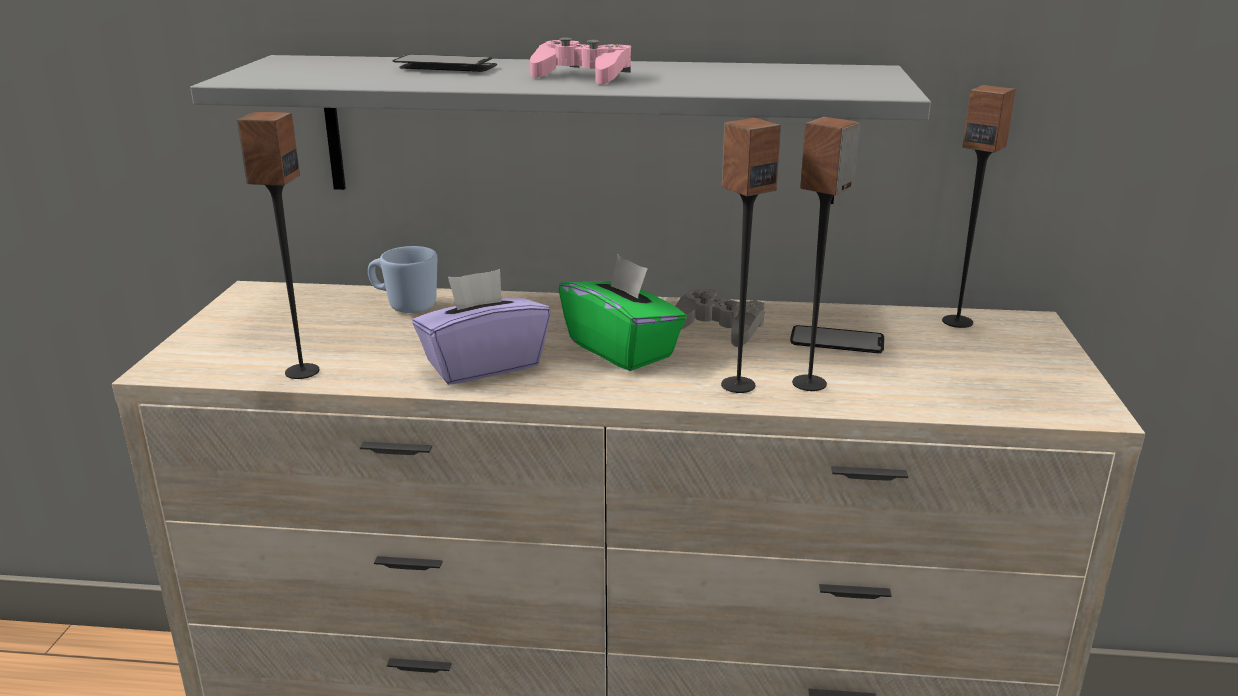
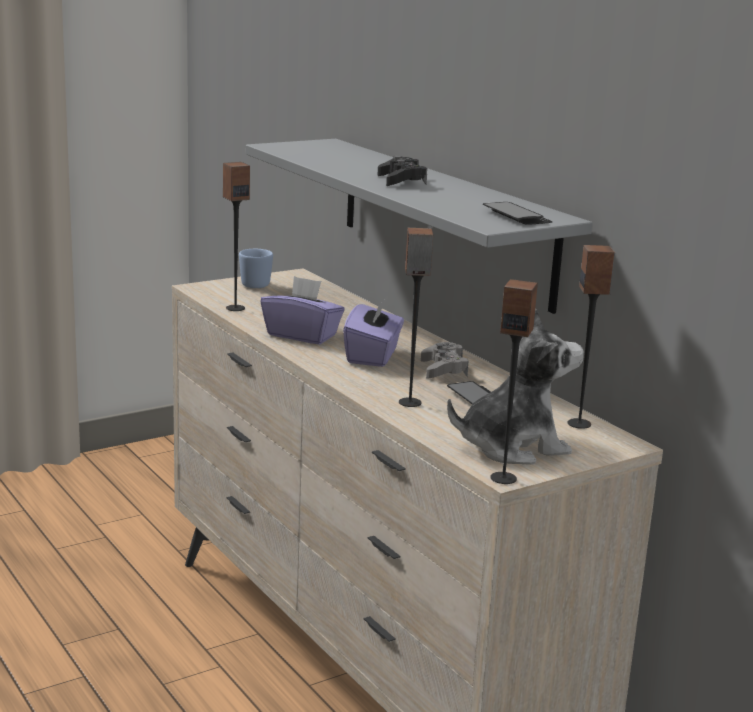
camera: 50 degrees right, 5 degrees down
blue mug [368,246,437,313] -> blue mug moved to [239,249,273,288]
phone [392,54,497,72] -> phone moved to [483,202,552,225]
pink game controller [530,37,631,85] -> black game controller [377,156,427,186]
green tissue box [558,255,687,371] -> purple tissue box [343,296,404,367]
speaker [721,118,781,393] -> speaker moved to [490,279,538,484]
none -> plush toy [447,308,584,465]

